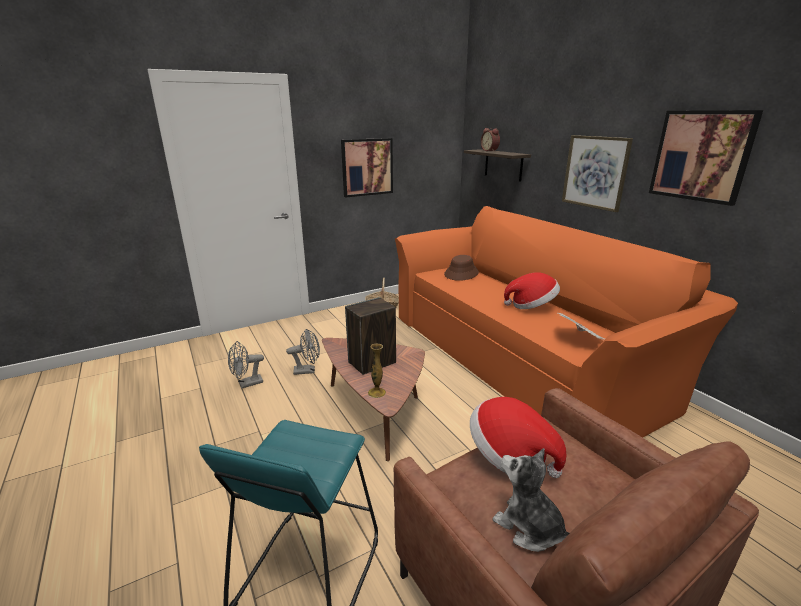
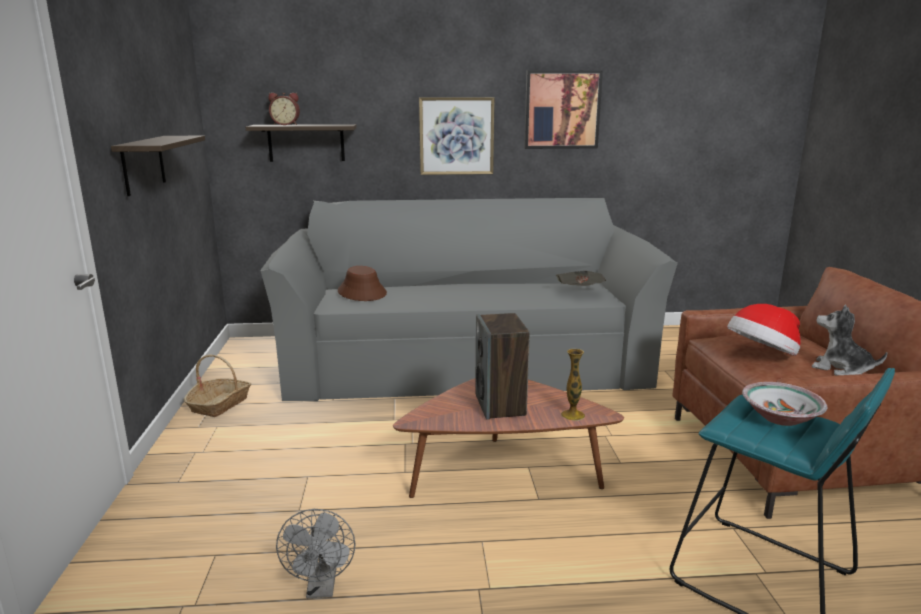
camera: 65 degrees left, 5 degrees down
grey fan [286,329,320,375] -> none
picture [341,138,393,198] -> shelf [111,136,205,196]
orange sofa [395,206,738,438] -> grey sofa [261,198,678,401]
plush toy [492,448,570,552] -> plush toy turned 60 degrees clockwise [812,305,888,375]
hat [504,272,560,309] -> none
none -> bowl [742,382,827,426]

